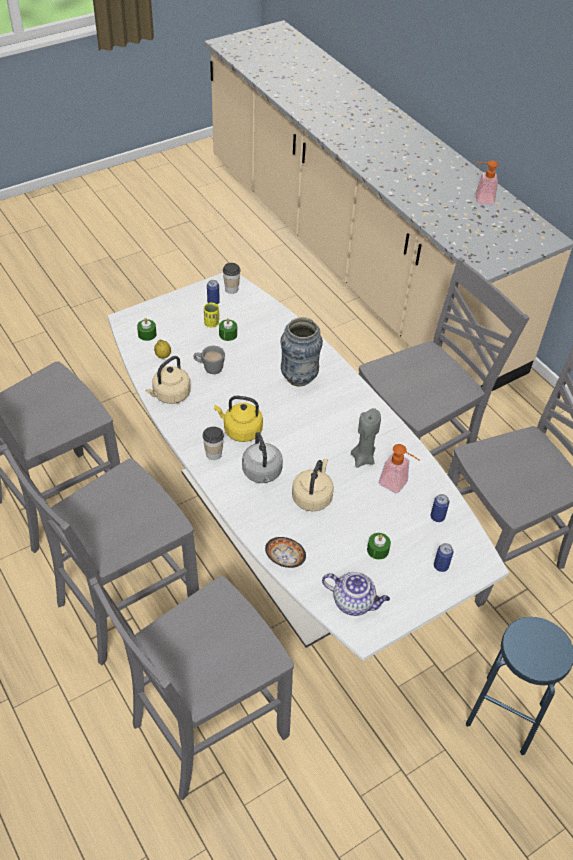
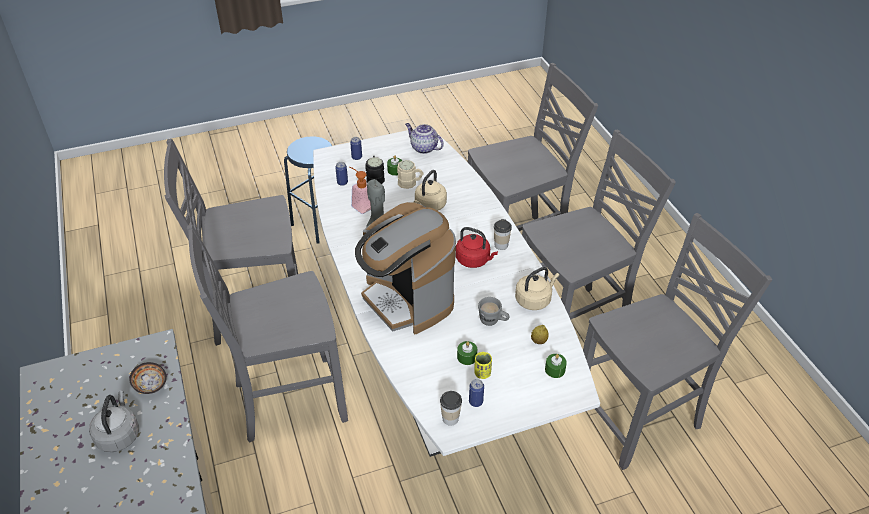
camera: 165 degrees left, 5 degrees down
yellow kettle [214,396,263,442] -> red kettle [456,227,498,268]
grey kettle [242,432,283,483] -> grey kettle moved to [89,390,139,452]
bowl [265,537,306,568] -> bowl moved to [129,362,167,394]
vase [280,317,323,386] -> coffee machine [355,202,456,334]
soap dispenser [475,161,498,204] -> none
none -> black mug [365,156,385,184]
none -> beige mug [397,160,424,189]

